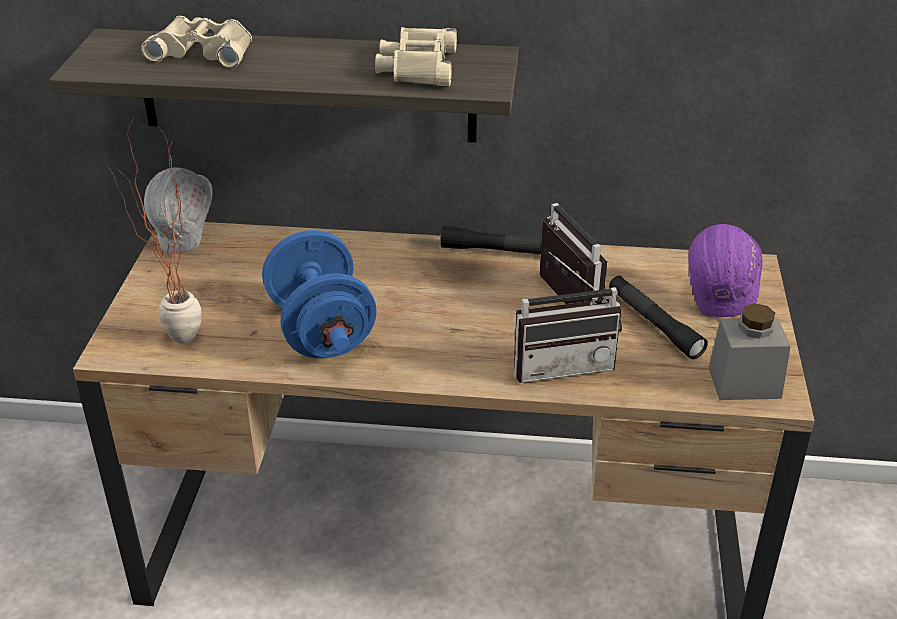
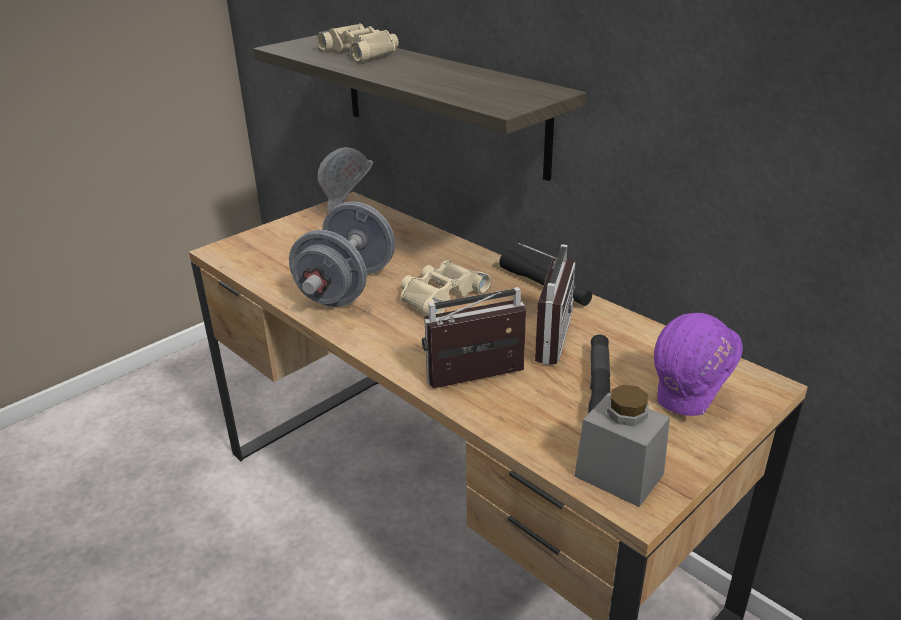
camera: 40 degrees right, 5 degrees down
potted plant [107,115,201,344] -> none
blue dumbbell [262,230,377,358] -> grey dumbbell [289,201,395,307]
beige binoculars [375,27,457,86] -> beige binoculars moved to [401,260,491,316]
radio [514,252,622,383] -> radio turned 135 degrees clockwise [422,287,526,388]

